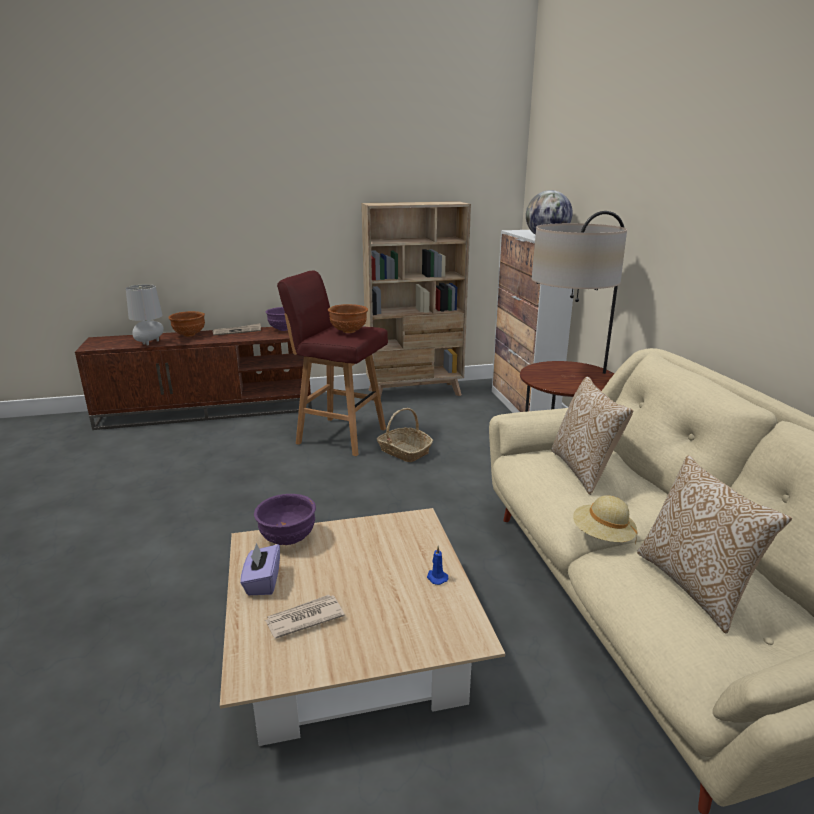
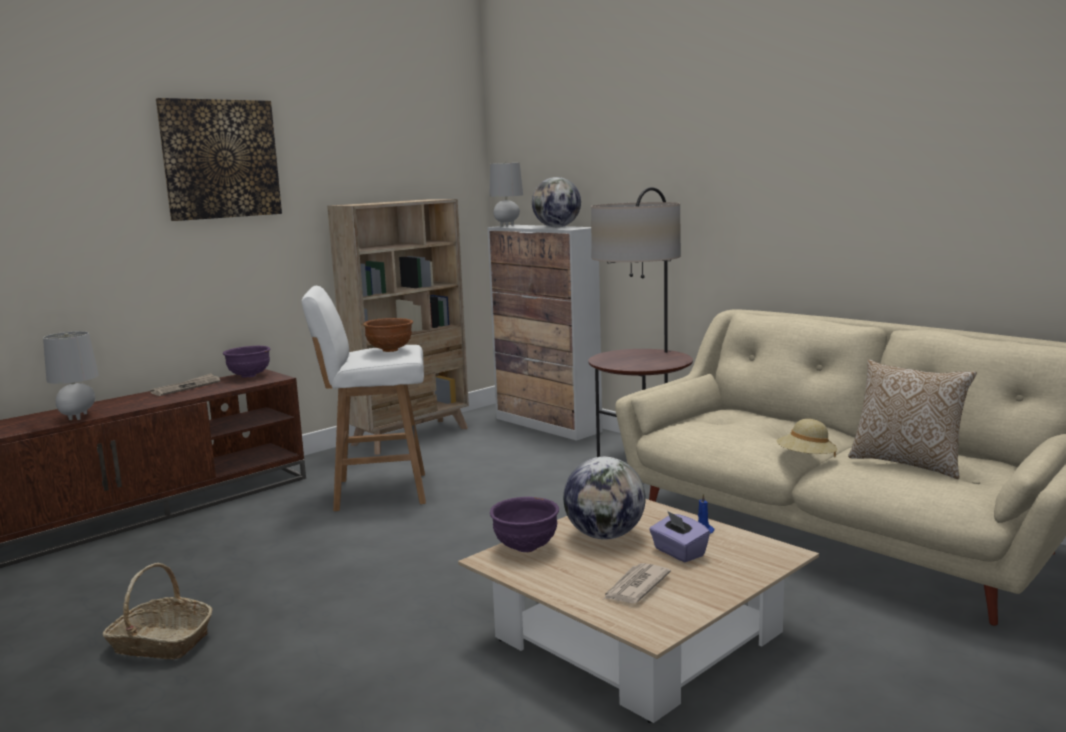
camera: 30 degrees left, 10 degrees down
brown bowl [168,311,205,337] -> none
purple tissue box [240,543,280,595] -> purple tissue box moved to [649,511,710,562]
red stool [277,270,388,456] -> white stool [302,286,426,511]
basket [377,408,433,462] -> basket moved to [103,563,213,659]
pillow [551,377,633,495] -> none
none -> picture [156,98,282,221]
none -> grey table lamp [489,162,523,227]
none -> globe [563,457,646,540]

